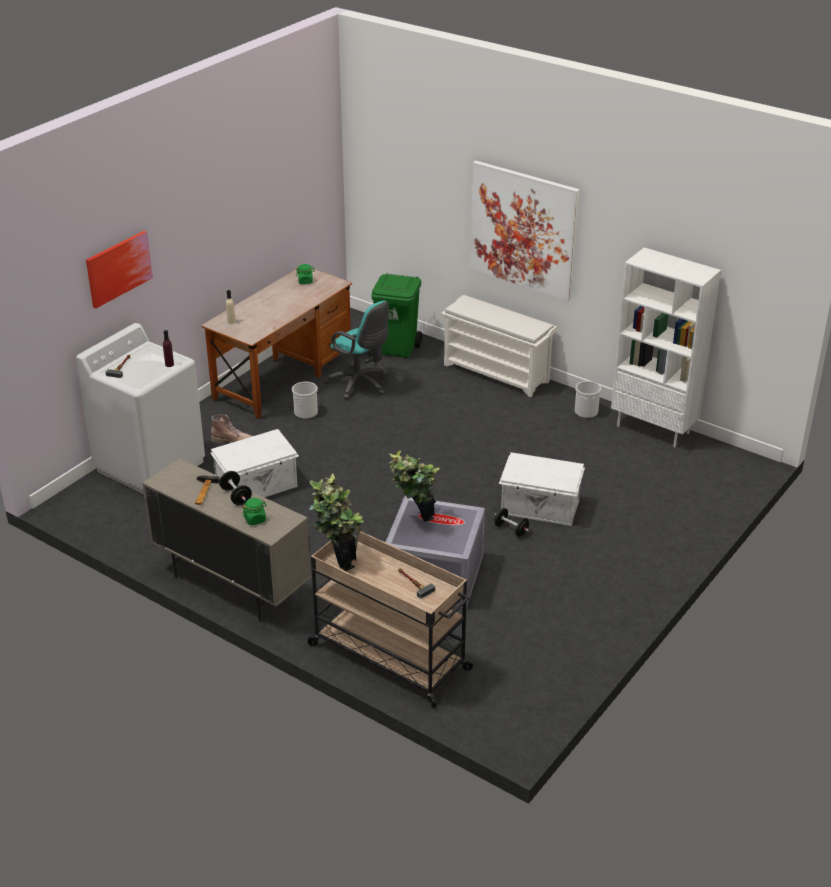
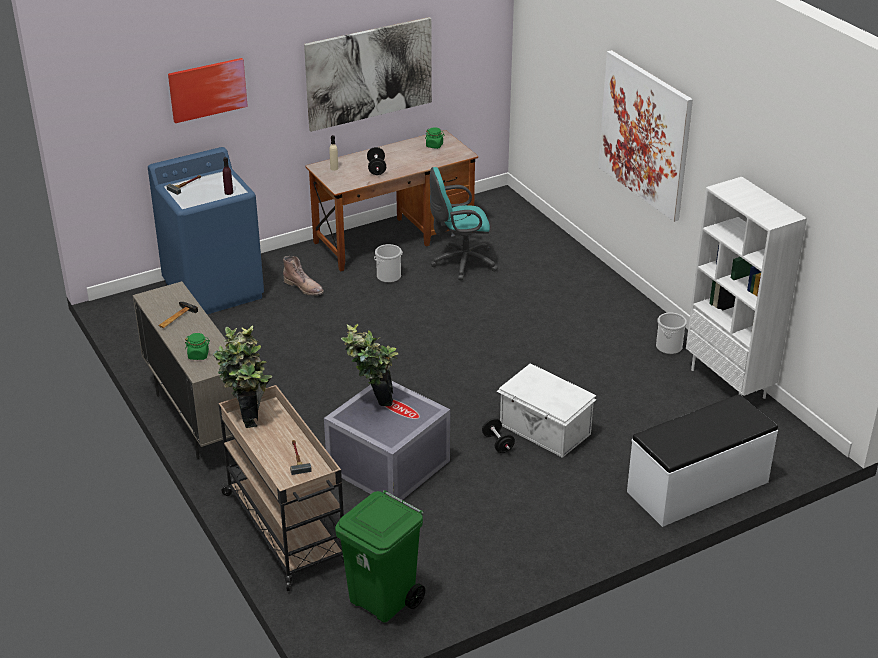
camera: 25 degrees right, 0 degrees up
white washing machine [76,323,205,494] -> blue washing machine [148,147,264,314]
white storage box [210,429,299,497] -> none
black dumbbell [219,471,252,505] -> black dumbbell moved to [367,147,386,175]
turquoise office chair [325,301,389,400] -> turquoise office chair turned 105 degrees clockwise [430,167,498,280]
green trash can [371,273,422,358] -> green trash can moved to [335,490,425,622]
white shoe rack [441,295,557,397] -> none
none -> picture [304,17,432,132]
none -> white bench [627,394,778,527]

